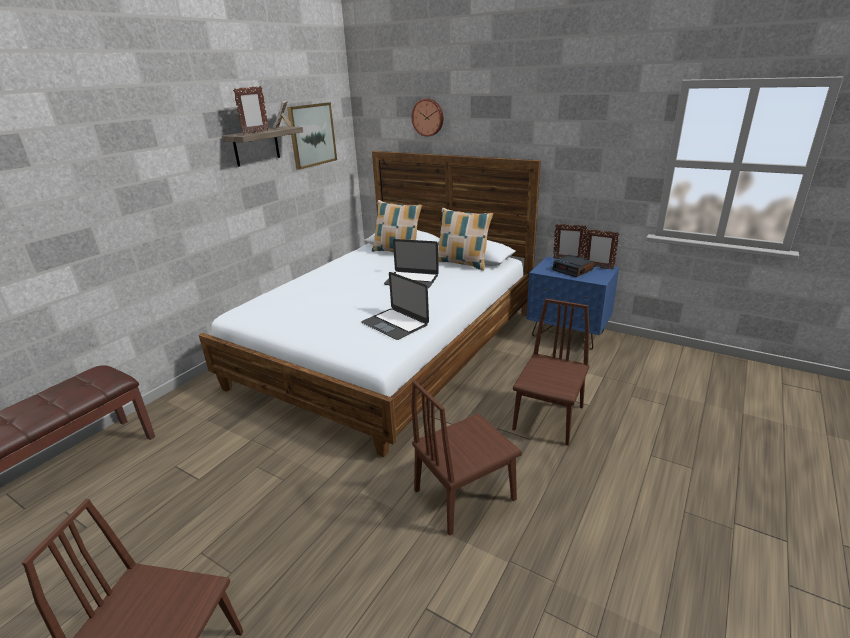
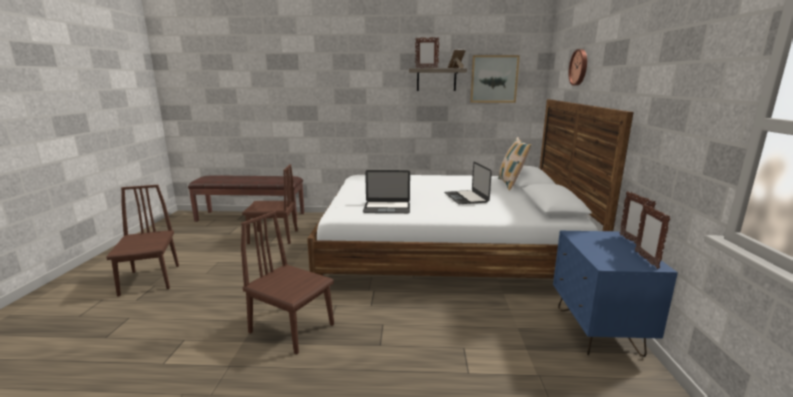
camera: 60 degrees right, 10 degrees down
laptop [361,272,429,340] -> laptop turned 105 degrees counterclockwise [363,170,410,213]
pillow [438,208,493,271] -> none
brown chair [512,299,590,446] -> brown chair moved to [242,164,298,244]
alarm clock [552,255,594,277] -> none

